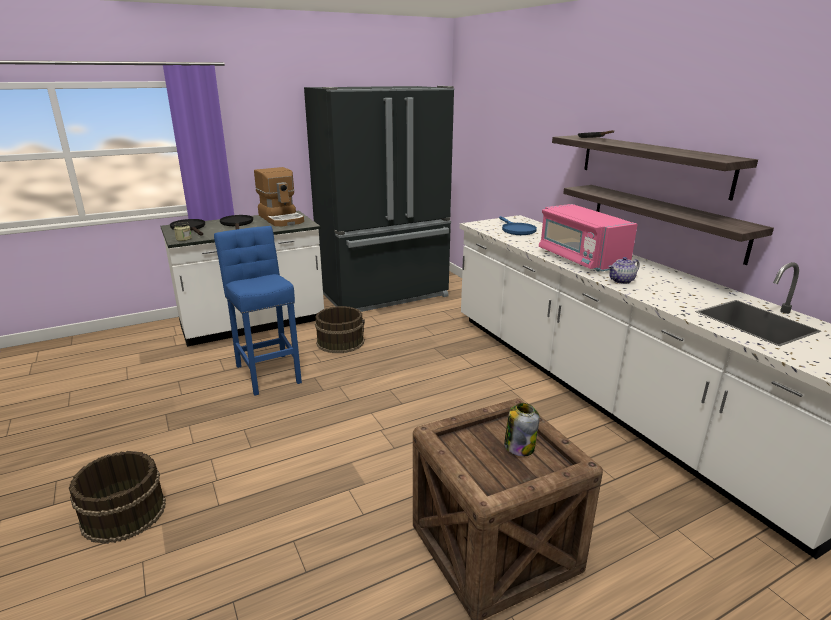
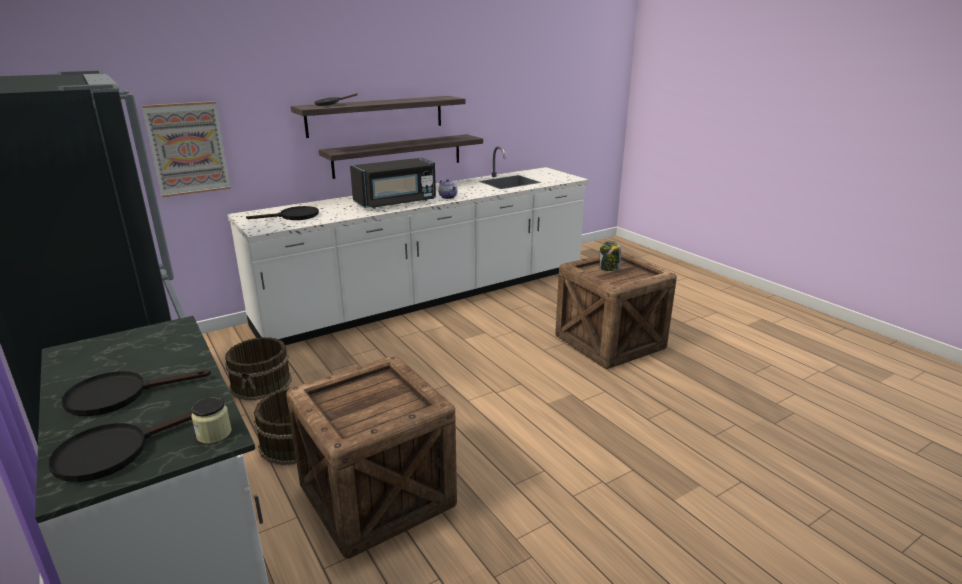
camera: 95 degrees left, 0 degrees up
brown bucket [69,451,166,544] -> brown bucket moved to [225,337,292,400]
blue stool [214,226,302,396] -> crate [286,355,457,559]
coffee machine [254,167,304,226] -> none
blue frying pan [499,216,537,235] -> black frying pan [246,206,319,220]
pink microwave [539,204,638,271] -> black microwave [350,158,436,209]
none -> picture [142,101,231,197]

